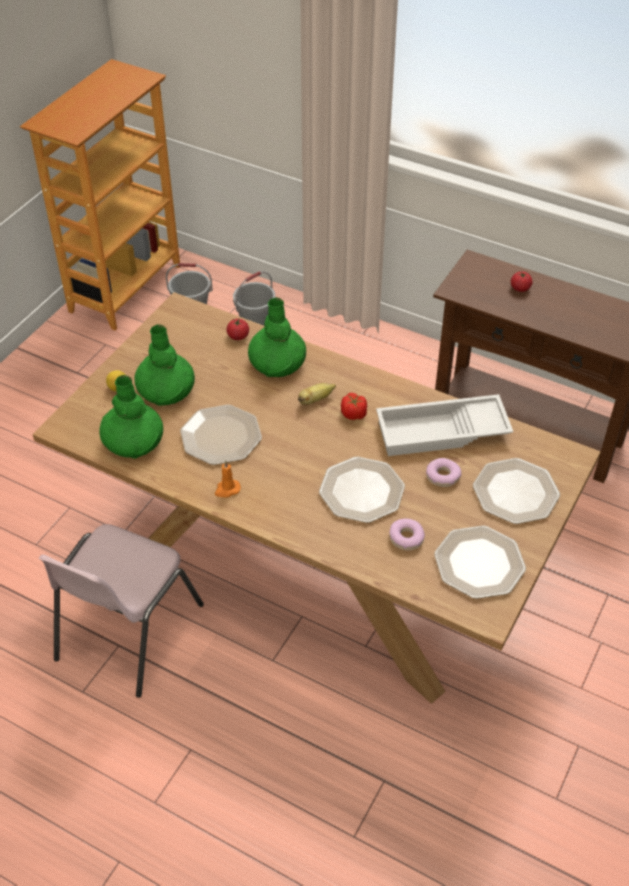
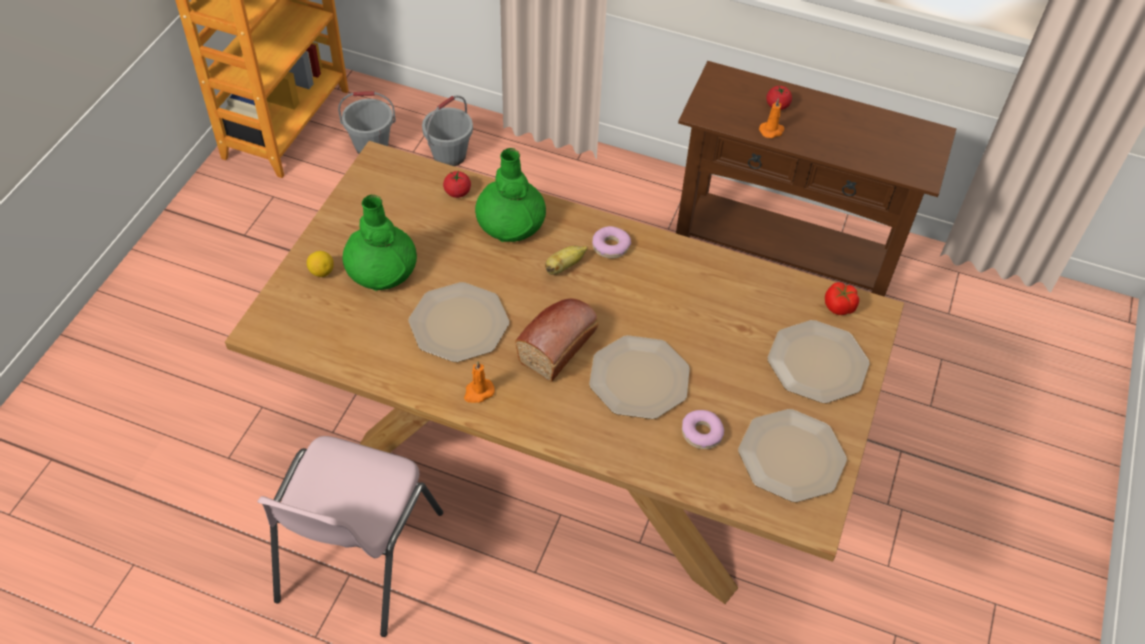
camera: 10 degrees left, 5 degrees up
green vase [99,375,163,459] -> none
tomato [341,393,367,420] -> tomato moved to [825,282,859,315]
white tray [376,394,513,456] -> none
donut [426,458,461,487] -> donut moved to [592,226,631,258]
none -> bread [515,298,598,382]
none -> orange candle [759,98,785,138]

